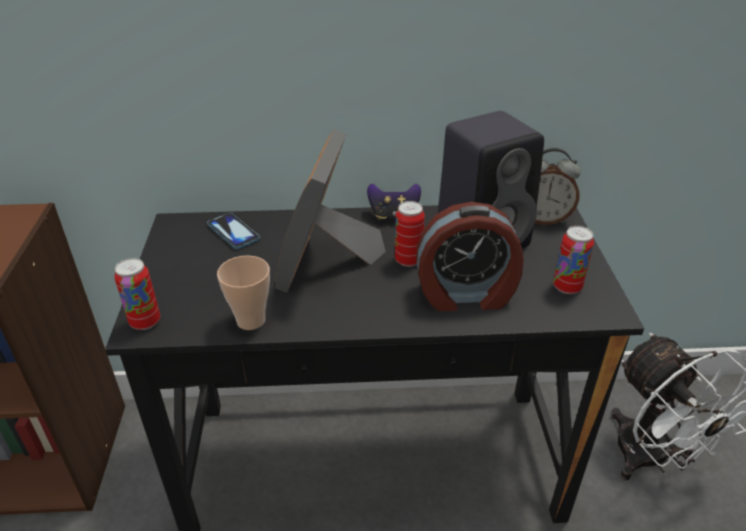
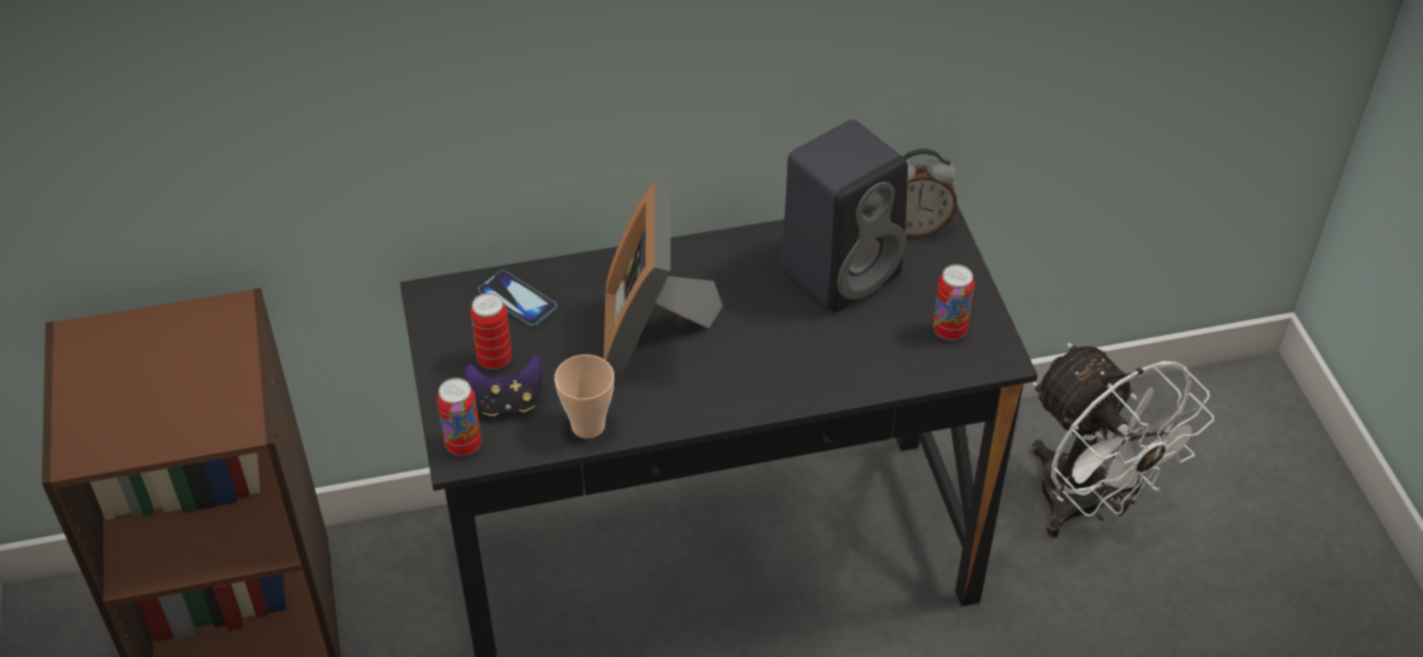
camera: 10 degrees left, 10 degrees up
game controller [367,184,421,220] -> game controller moved to [464,356,543,416]
can [395,201,425,267] -> can moved to [470,293,512,369]
alarm clock [416,202,524,311] -> none

